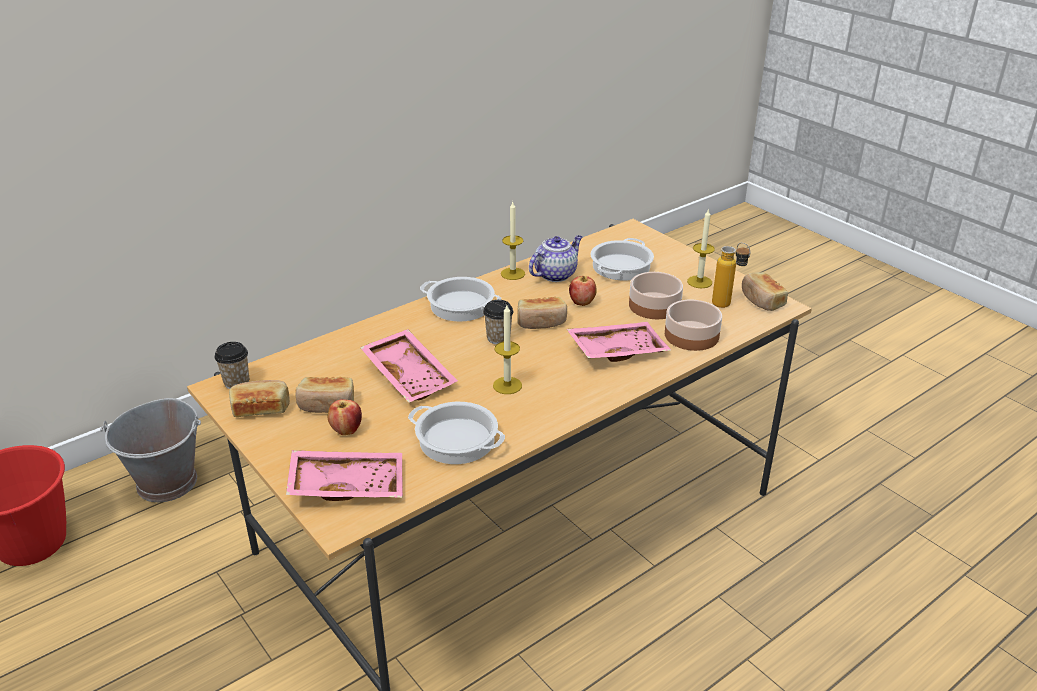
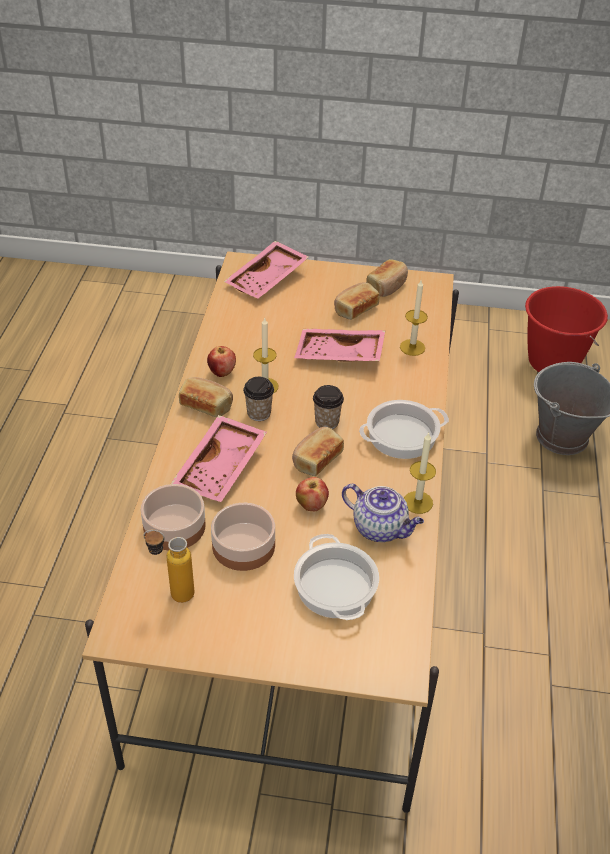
camera: 135 degrees right, 10 degrees up
cup [215,342,249,389] -> cup moved to [243,377,274,421]
apple [328,399,362,435] -> apple moved to [207,346,236,377]
cooking pot [408,402,505,464] -> none
teapot [529,235,582,282] -> teapot turned 60 degrees counterclockwise [342,484,424,542]
candle [687,209,715,288] -> candle moved to [400,280,428,356]
bread [742,272,788,311] -> bread moved to [179,377,233,418]

